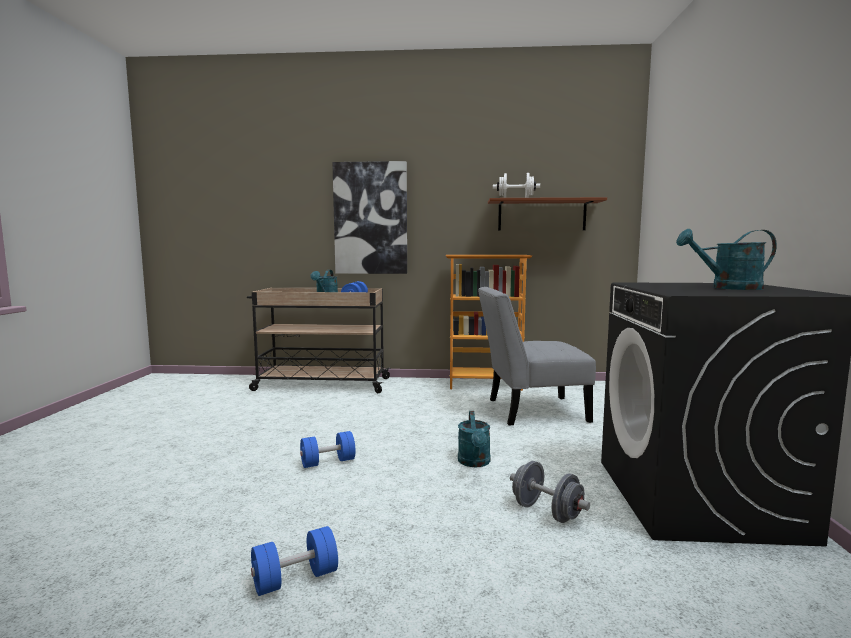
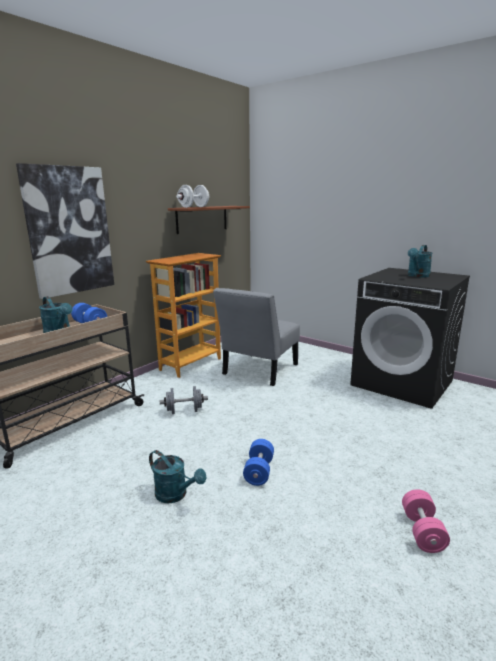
camera: 55 degrees left, 10 degrees up
blue dumbbell [251,526,338,596] -> pink dumbbell [402,489,450,553]
turquoise watering can [458,411,490,467] -> turquoise watering can moved to [149,450,207,503]
grey dumbbell [510,461,590,523] -> grey dumbbell moved to [160,386,208,414]

